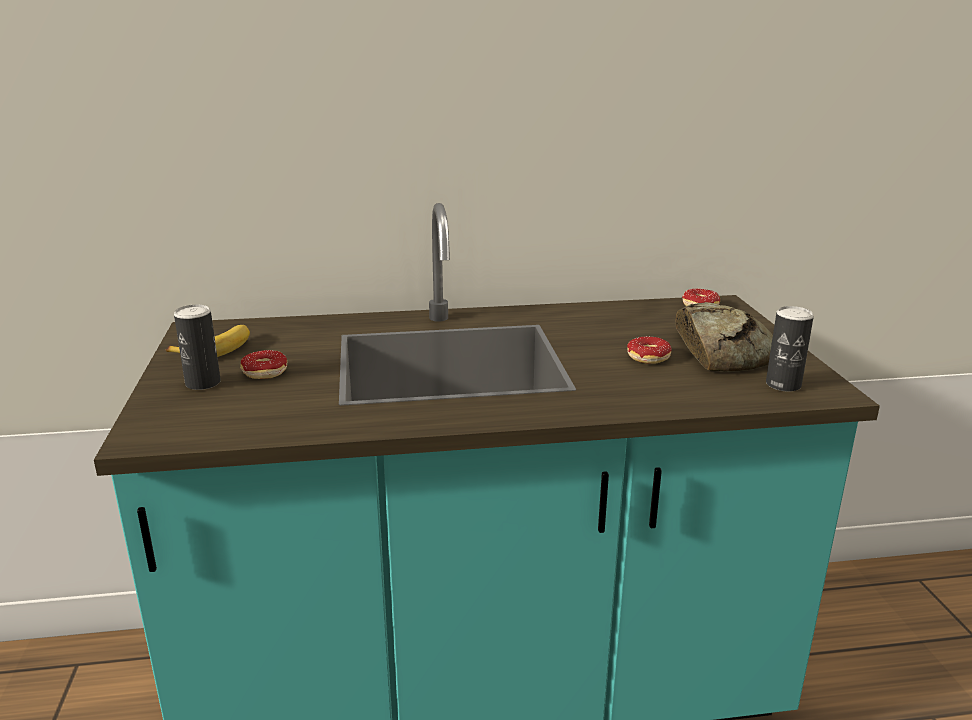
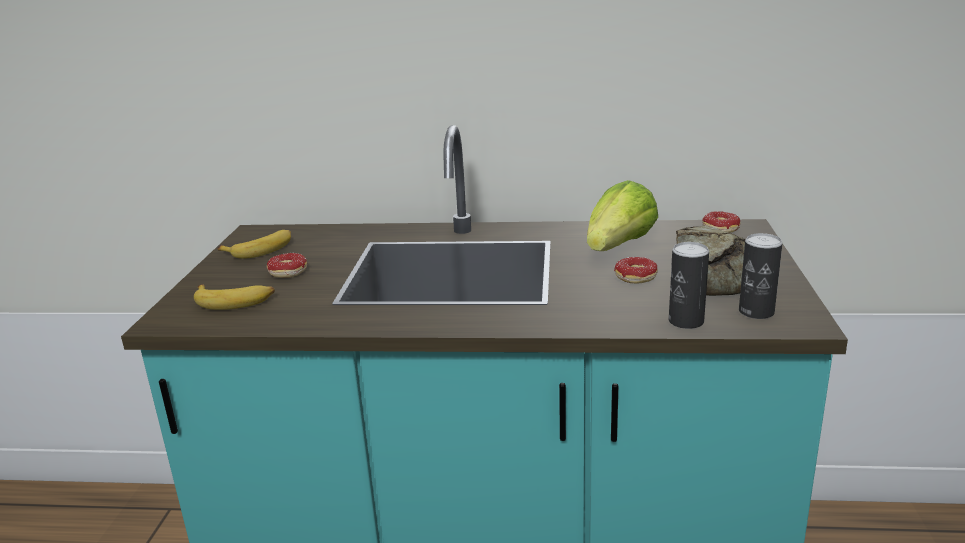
camera: 15 degrees right, 0 degrees up
can [174,305,221,390] -> can moved to [669,242,709,329]
none -> banana [194,284,275,310]
none -> lettuce [587,180,658,251]

